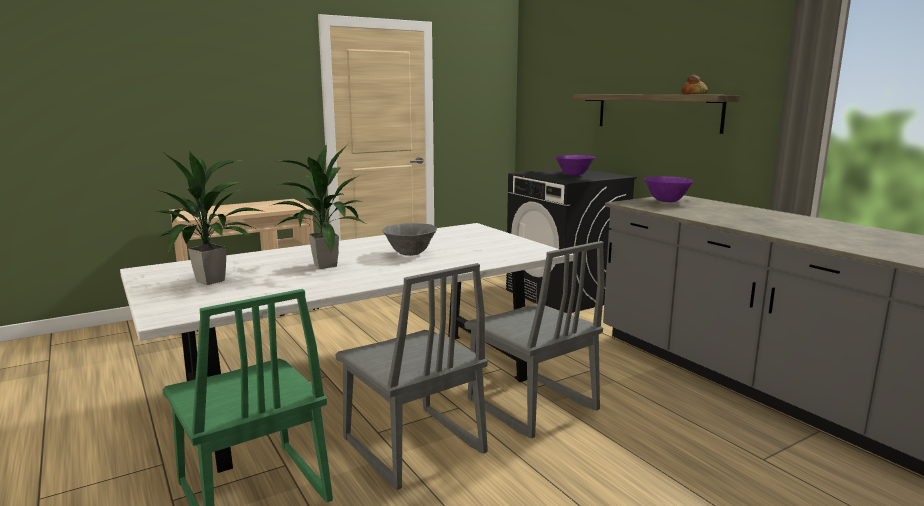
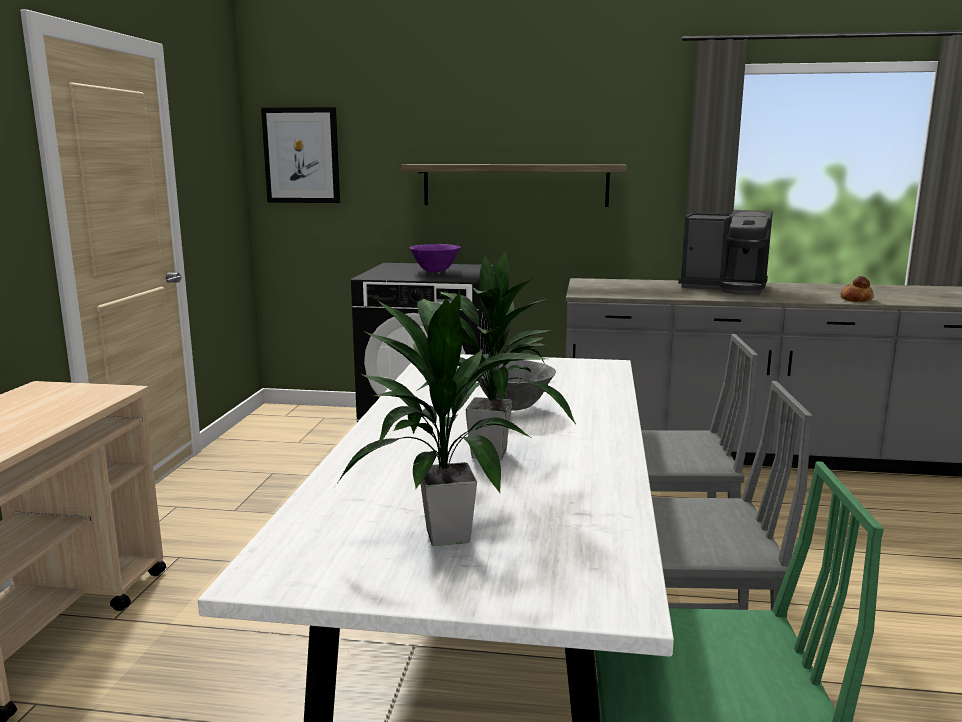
camera: 50 degrees left, 0 degrees up
purple bowl [644,176,694,202] -> none
bread [681,75,708,95] -> bread moved to [840,276,874,302]
none -> picture [261,107,340,203]
none -> coffee machine [678,210,773,295]

